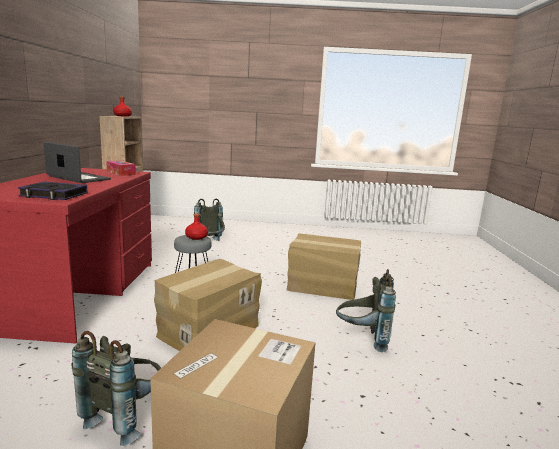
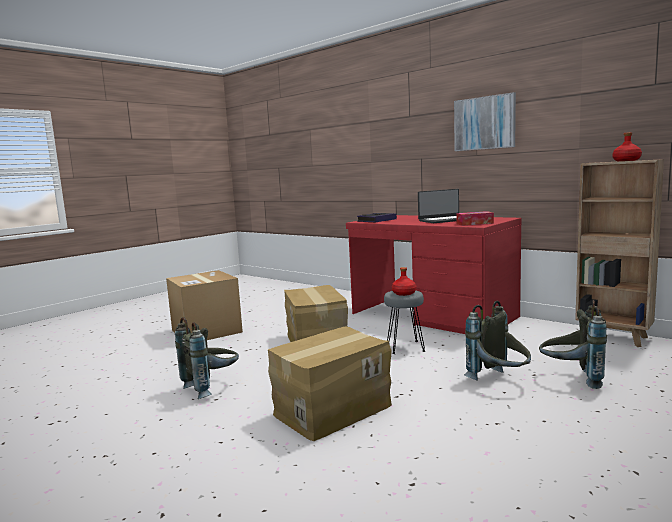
camera: 130 degrees right, 5 degrees down
grey backpack [72,331,161,446] -> grey backpack moved to [464,301,531,381]
none -> picture [454,92,516,151]

